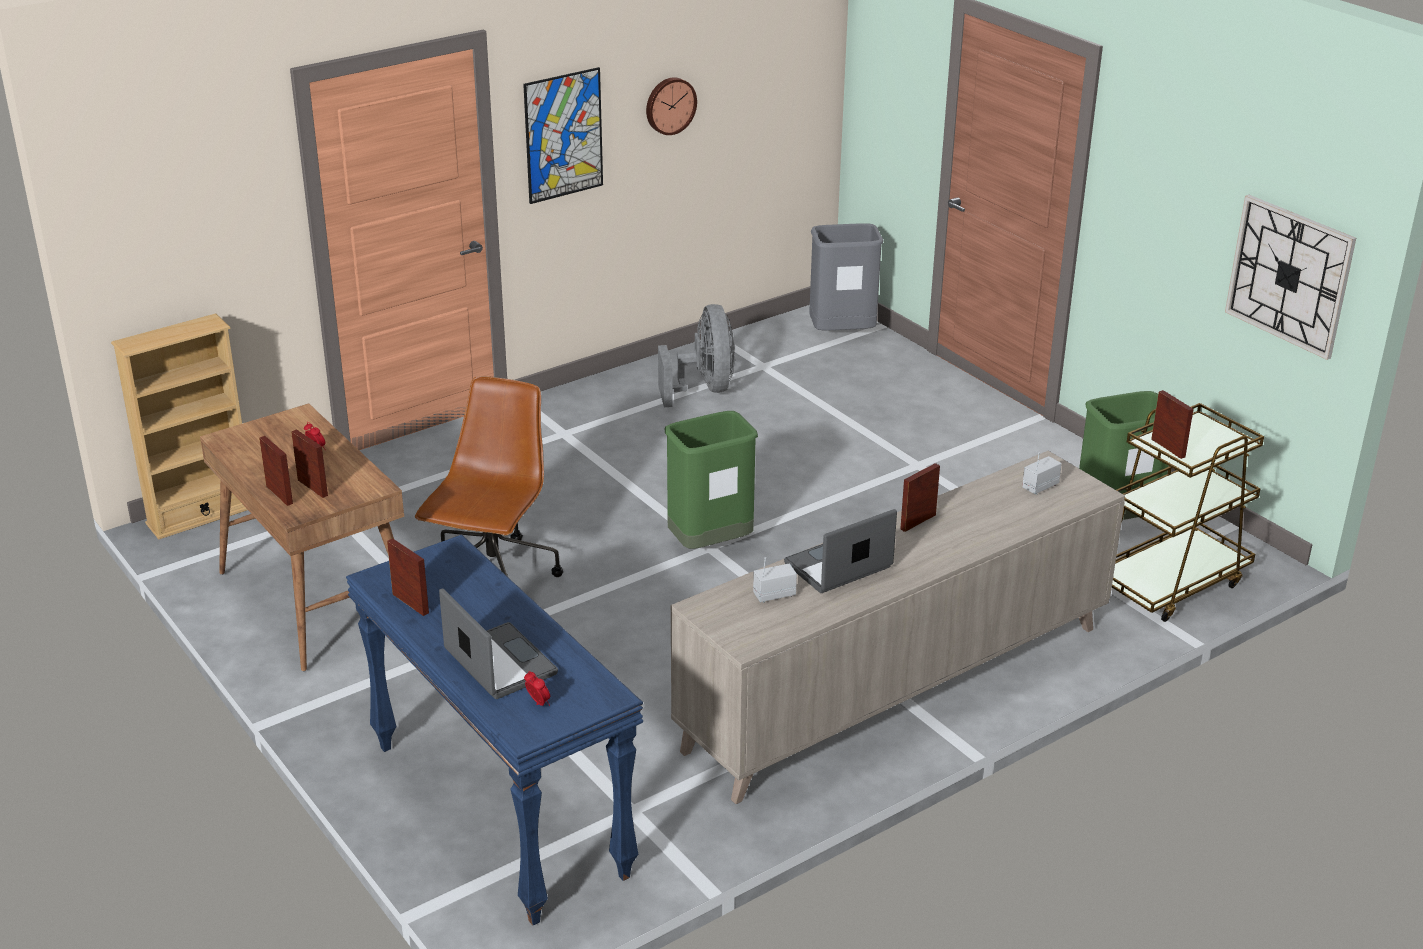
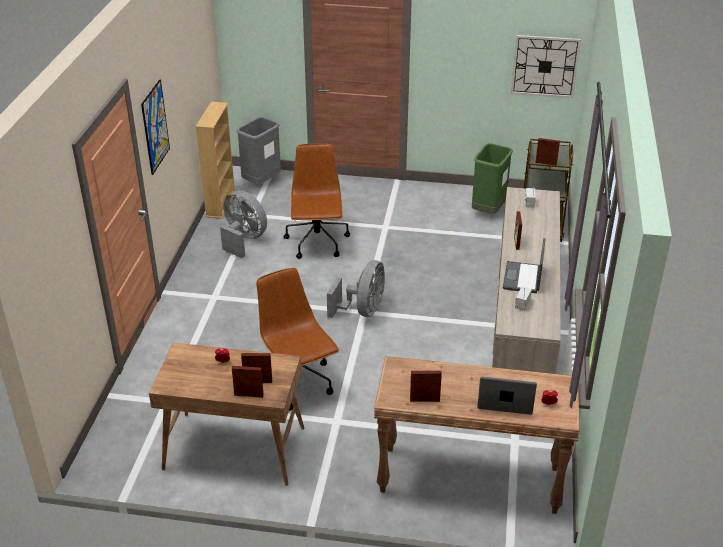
camera: 45 degrees left, 5 degrees up
beige bookcase [111,314,248,540] -> beige bookcase moved to [196,102,235,219]
blue console table [346,535,643,926] -> brown console table [374,356,580,514]
wall clock [646,77,697,135] -> none
green trash can [665,411,758,549] -> grey fan [327,260,385,318]
none -> brown office chair [283,144,350,259]

